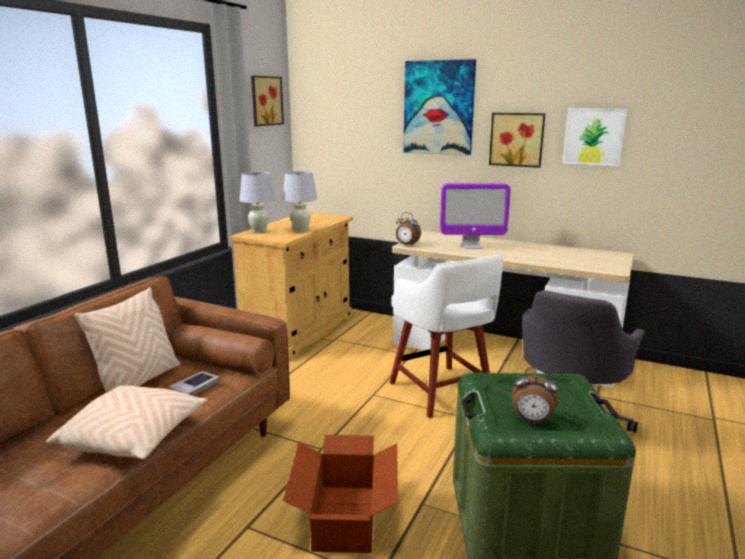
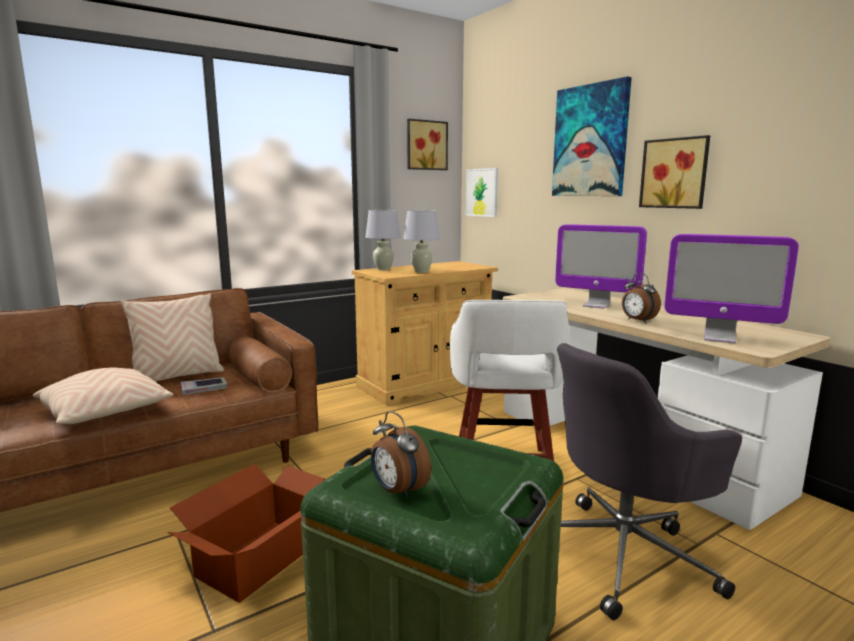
camera: 30 degrees right, 5 degrees down
alarm clock [396,212,421,246] -> alarm clock moved to [622,273,661,323]
picture [563,108,627,166] -> picture moved to [465,168,498,217]
none -> monitor [664,234,799,343]

